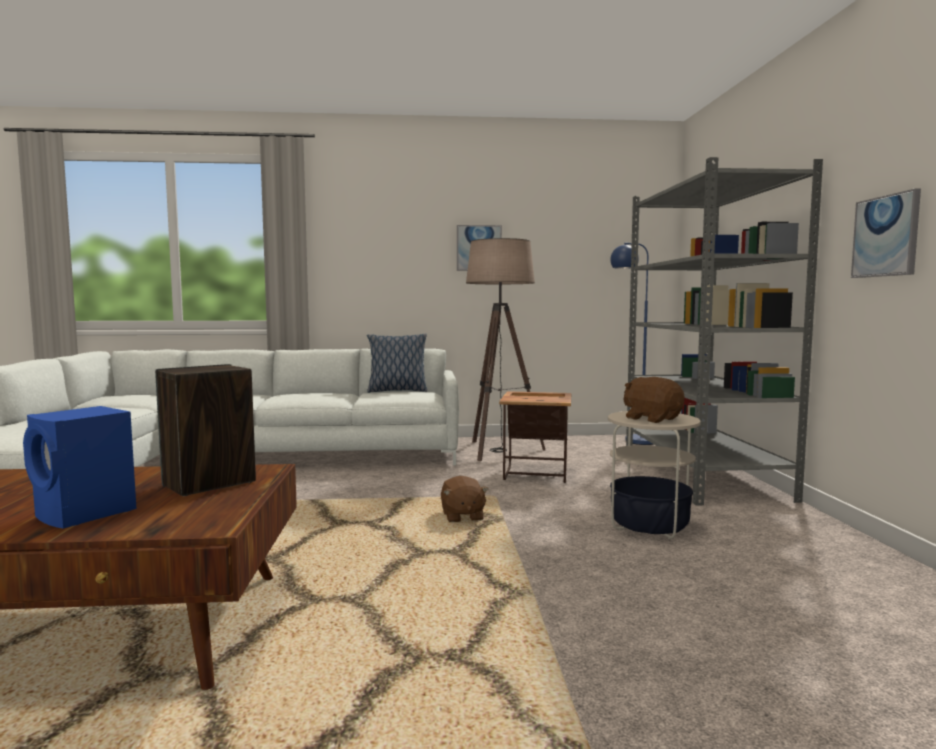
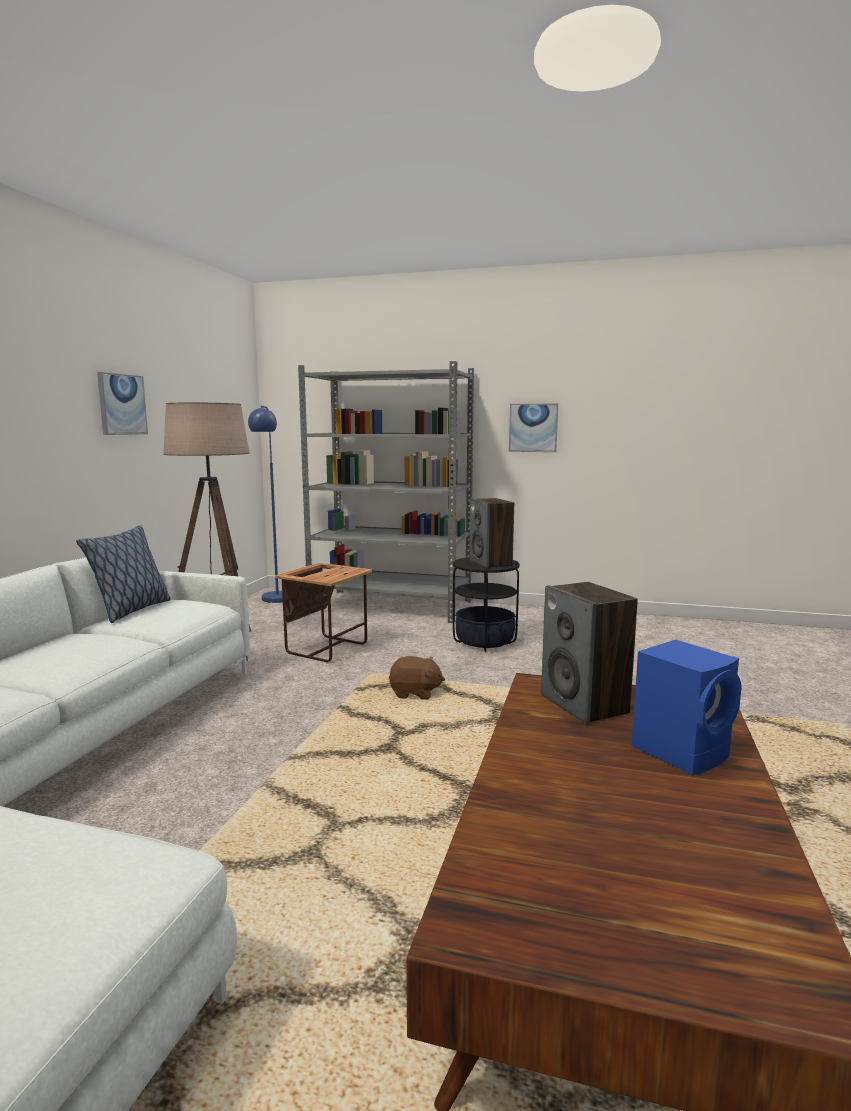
camera: 70 degrees left, 5 degrees up
beige side table [608,411,701,539] -> black side table [453,557,520,652]
brown plush toy [623,377,685,423] -> speaker [469,498,514,568]

